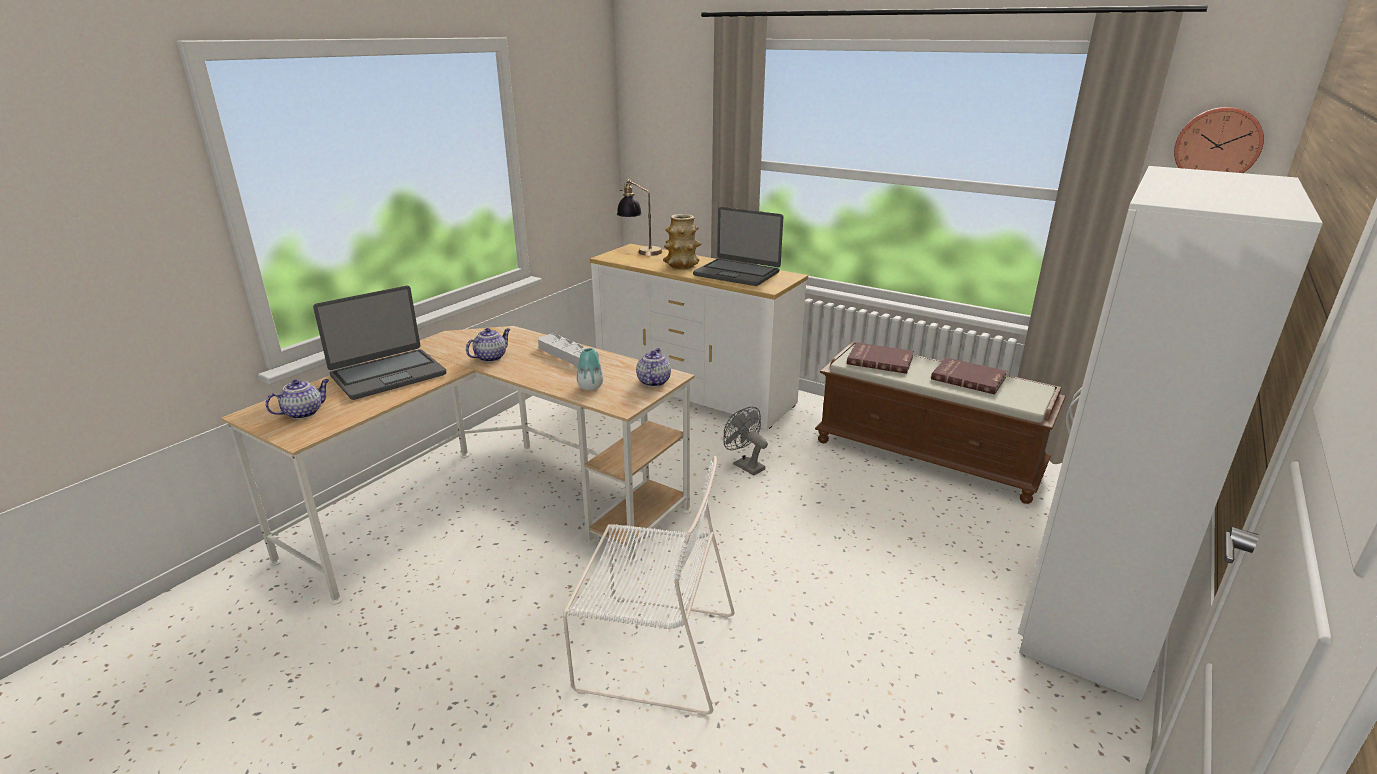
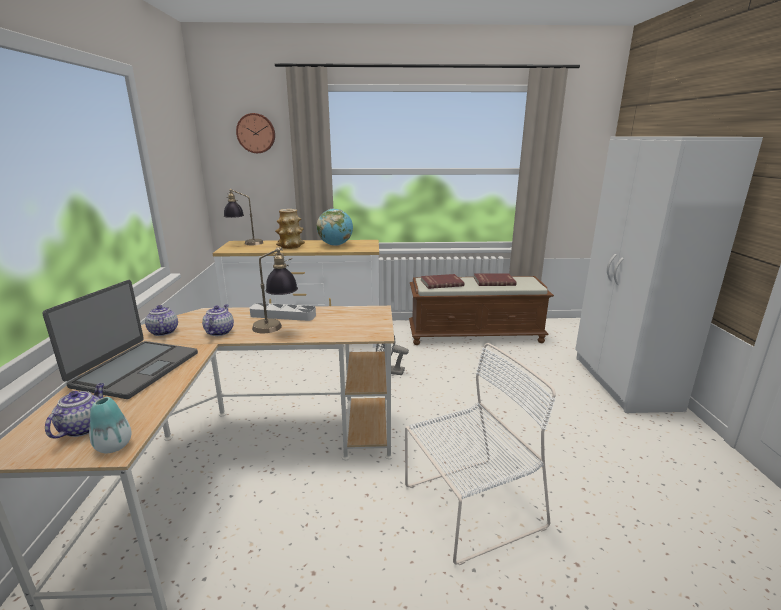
camera: 35 degrees left, 5 degrees down
vase [576,348,603,390] -> vase moved to [89,397,131,453]
teapot [636,348,671,387] -> teapot moved to [145,305,178,336]
laptop [693,207,783,286] -> globe [317,209,353,246]
wall clock [1174,107,1264,173] -> wall clock moved to [236,113,275,153]
none -> table lamp [252,247,298,333]

